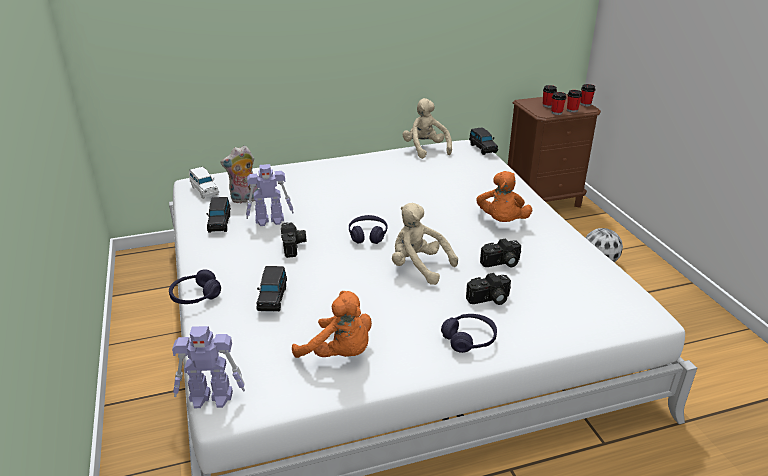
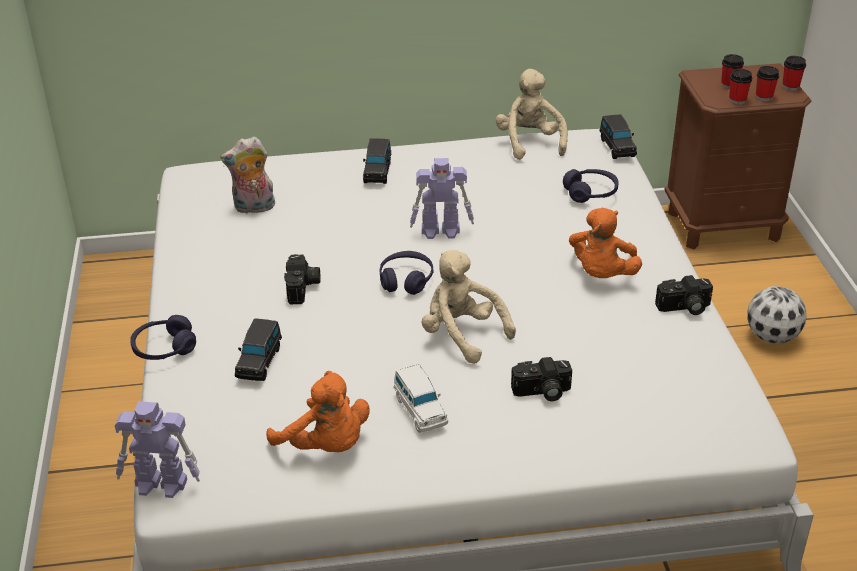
camera: 10 degrees right, 5 degrees up
white toy car [189,167,219,199] -> white toy car moved to [393,364,448,433]
black toy car [206,197,231,232] -> black toy car moved to [363,139,391,184]
toy robot [246,164,294,226] -> toy robot moved to [410,158,474,239]
purple headphones [441,314,497,353] -> purple headphones moved to [563,169,619,203]
camera [480,239,521,267] -> camera moved to [655,275,713,315]

